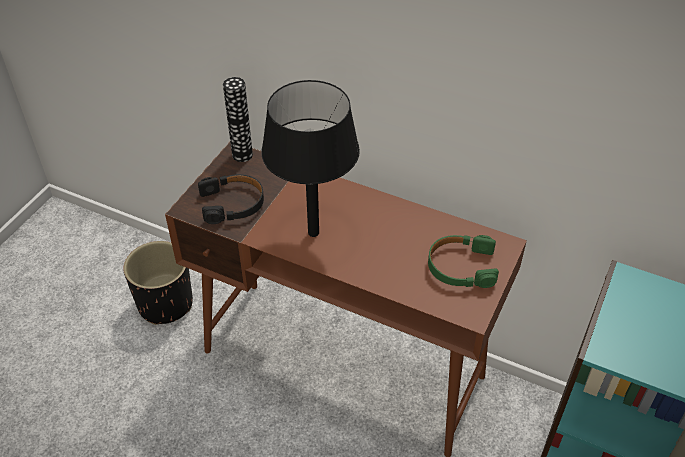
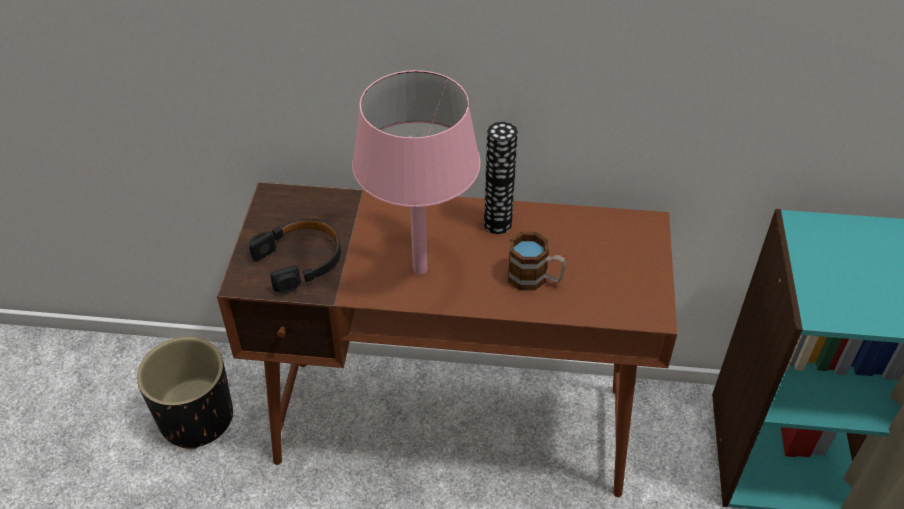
camera: 20 degrees left, 0 degrees up
vase [223,77,253,162] -> vase moved to [484,122,518,234]
black table lamp [261,80,360,237] -> pink table lamp [352,70,481,274]
green headphones [428,235,499,288] -> none
none -> mug [508,232,566,291]

